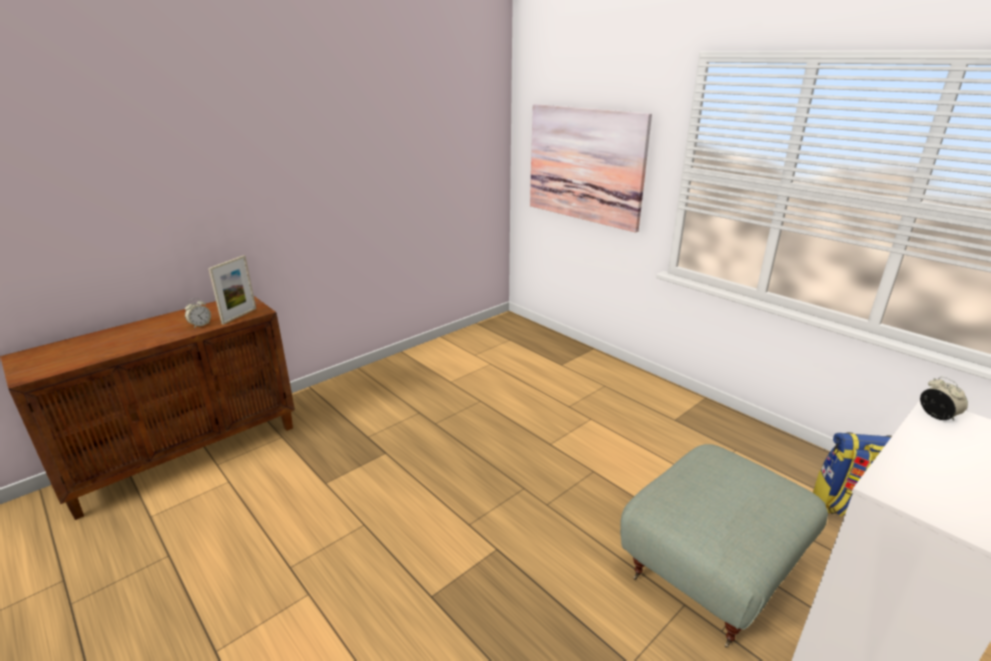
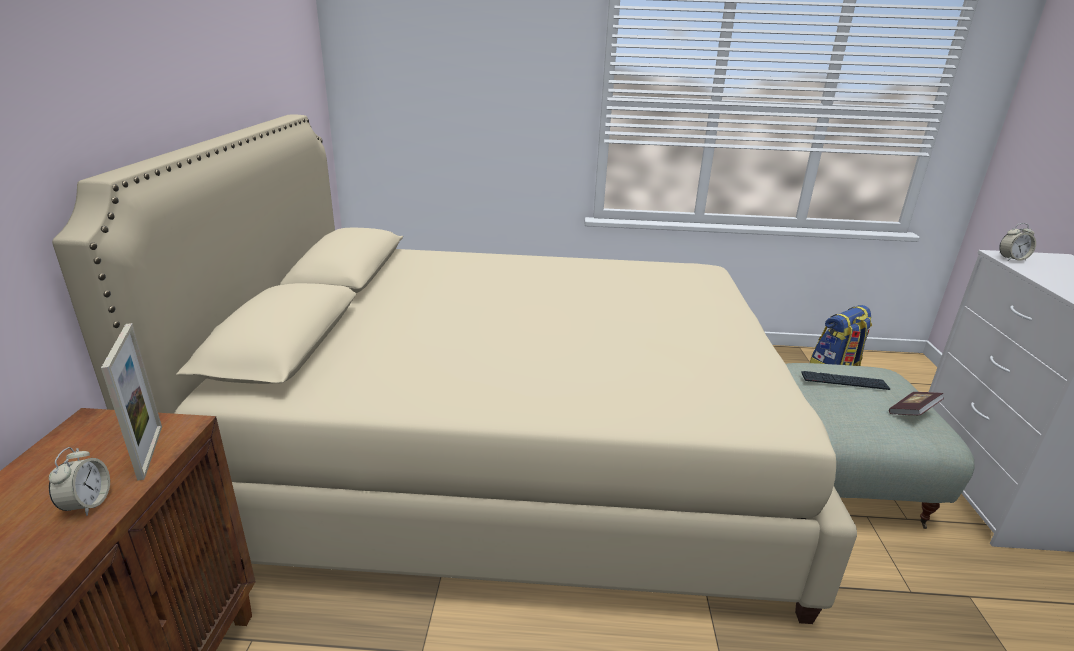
camera: 45 degrees left, 0 degrees up
picture [530,104,652,233] -> none
alarm clock [920,376,968,421] -> alarm clock turned 150 degrees clockwise [999,223,1036,261]
none -> beige bed [52,114,857,624]
none -> keyboard [802,371,890,390]
none -> book [889,392,944,415]

